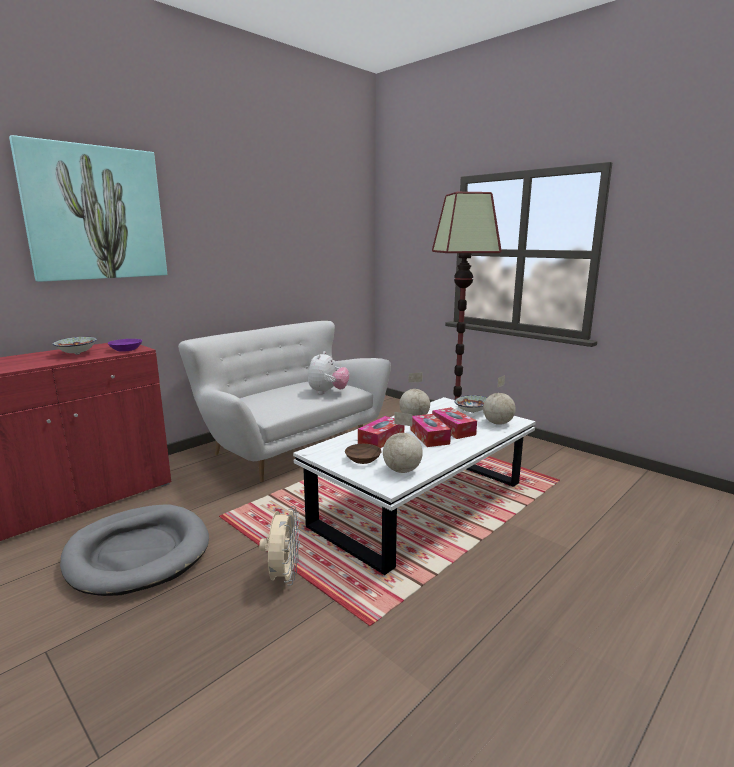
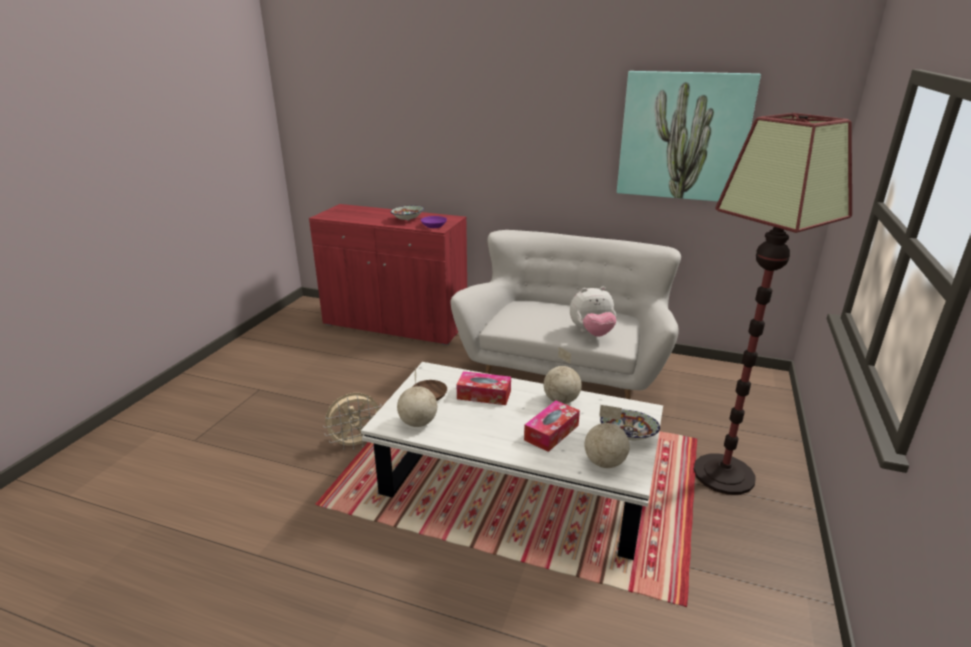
camera: 65 degrees right, 10 degrees up
picture [9,135,167,282] -> picture moved to [617,71,761,202]
grey dog bed [60,504,209,596] -> none
tissue box [411,414,451,447] -> none

